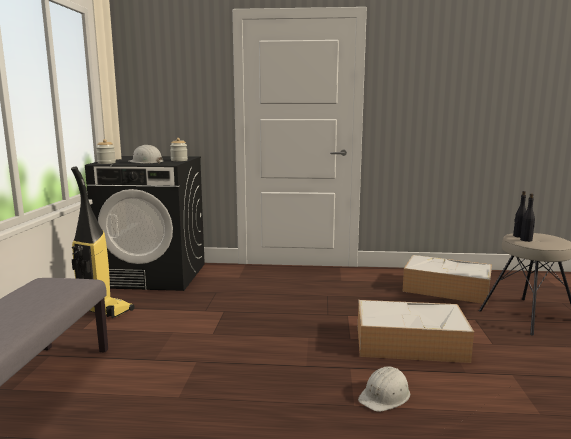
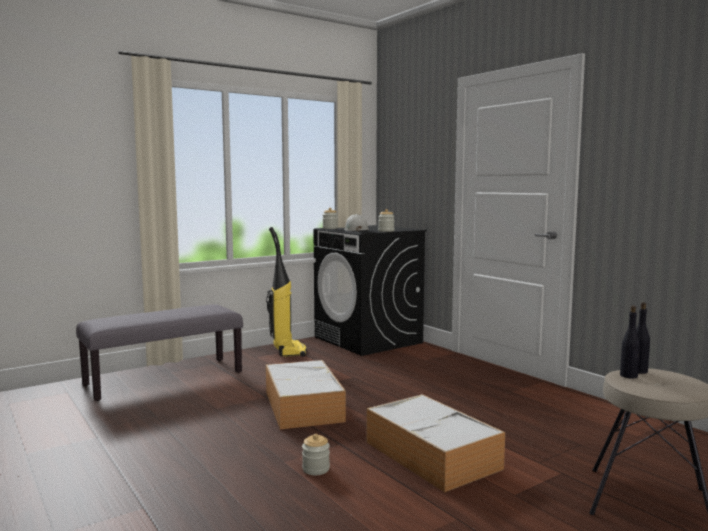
camera: 50 degrees right, 5 degrees down
white hard hat [358,366,410,412] -> jar [302,434,330,475]
storage box [402,255,492,305] -> storage box moved to [266,360,346,429]

